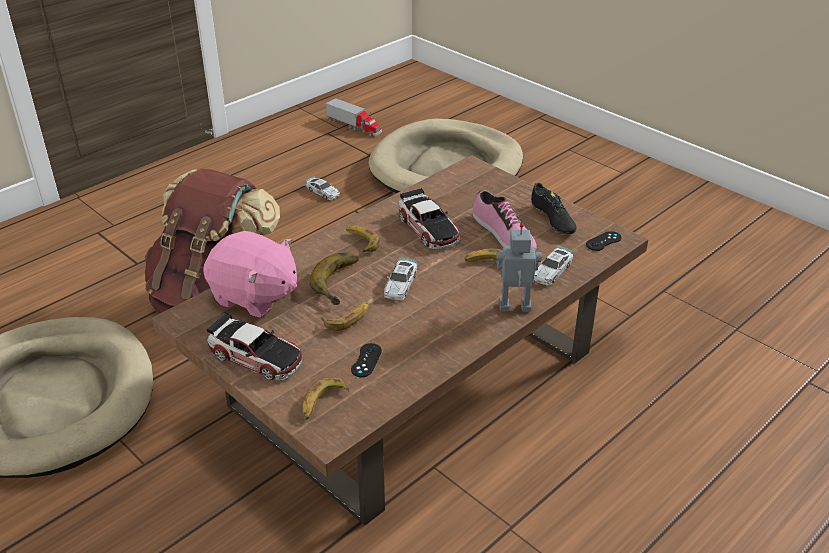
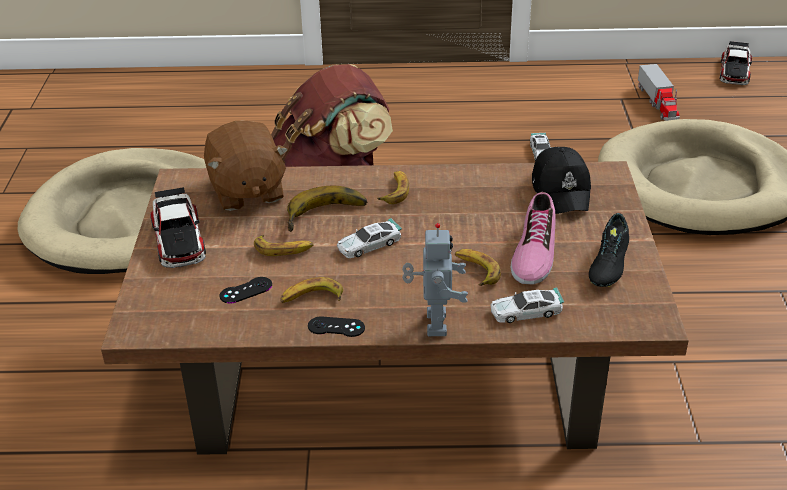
camera: 45 degrees right, 0 degrees up
pink plush toy [203,231,297,318] -> brown plush toy [204,121,288,211]
banana [302,377,349,419] -> banana moved to [280,277,343,303]
toy car [399,188,461,250] -> toy car moved to [720,41,752,85]
toy robot [496,223,542,312] -> toy robot turned 45 degrees clockwise [402,223,468,336]
black game controller [586,231,622,251] -> black game controller moved to [308,316,365,337]
none -> black cap [532,147,591,214]

